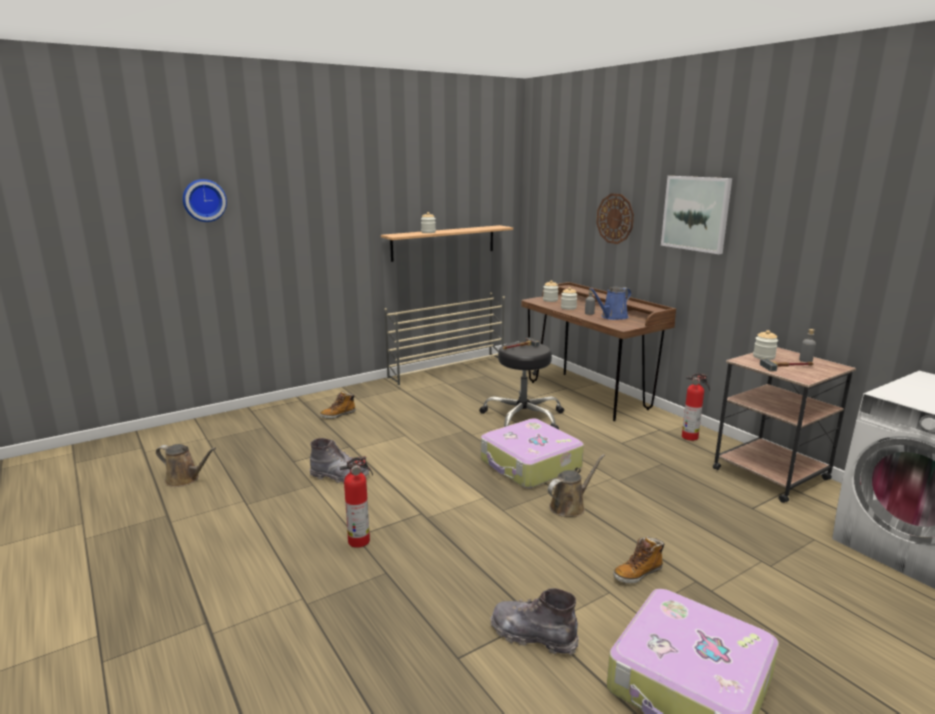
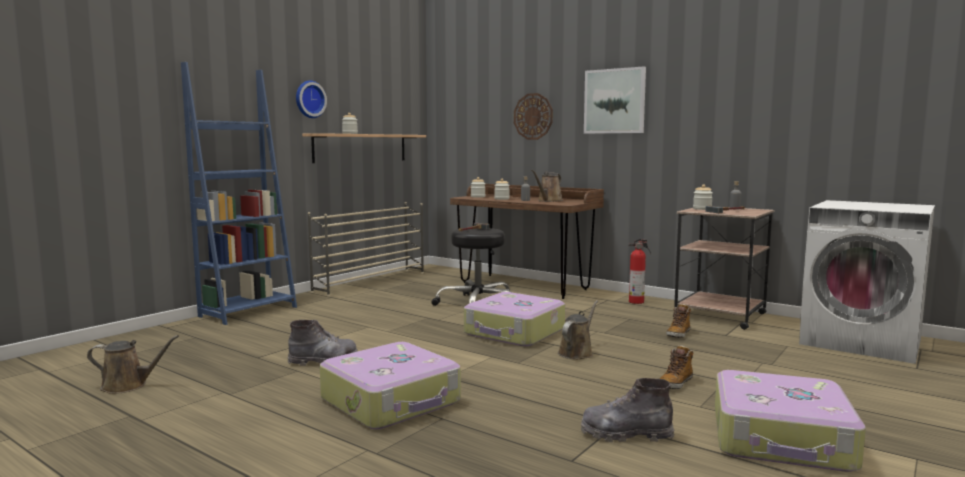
camera: 20 degrees left, 10 degrees down
wall clock [183,179,227,222] -> wall clock moved to [296,81,327,118]
boot [320,391,356,419] -> boot moved to [666,303,691,338]
fire extinguisher [340,456,373,548] -> suitcase [320,342,461,429]
blue watering can [589,287,631,320] -> brown watering can [531,170,563,202]
none -> blue bookcase [181,62,297,325]

